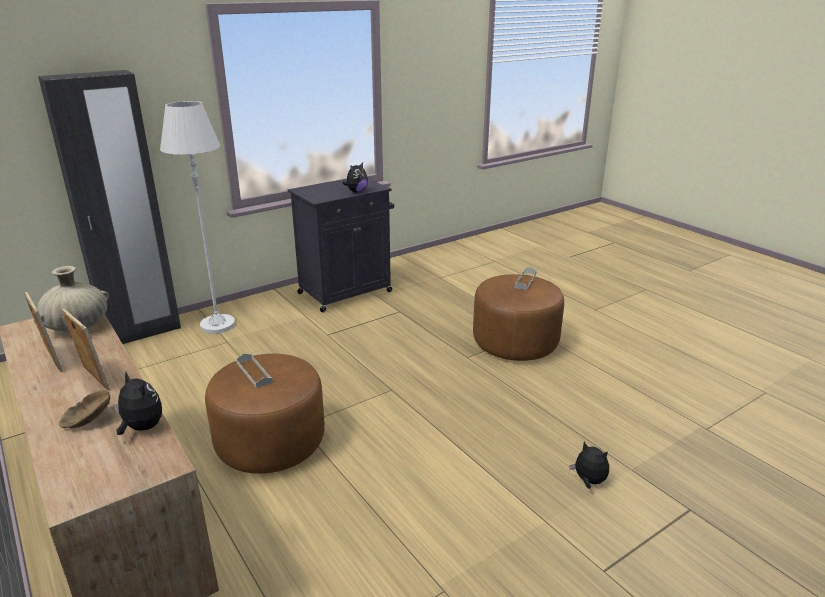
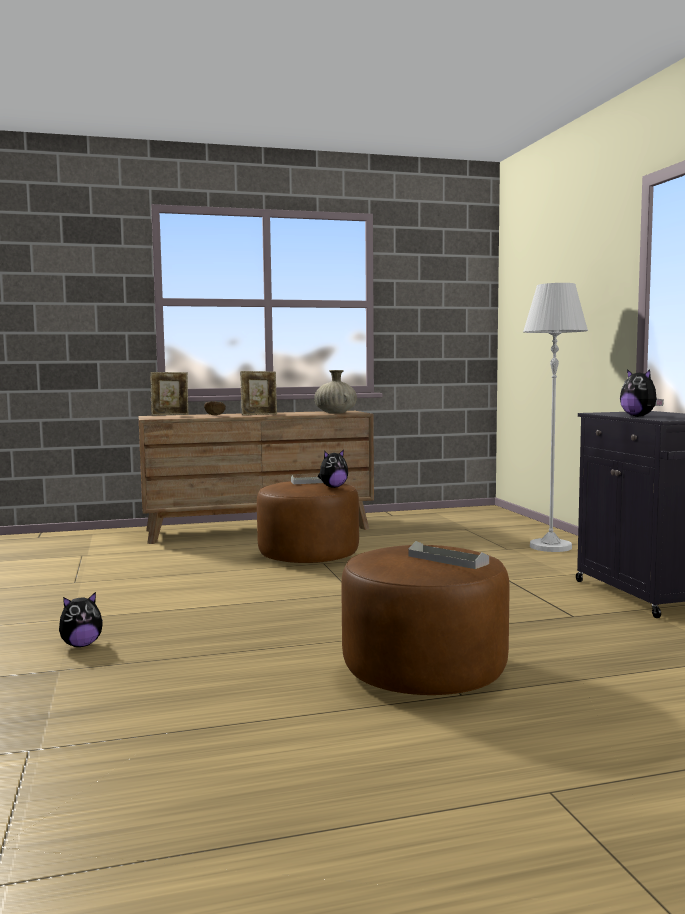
camera: 110 degrees right, 20 degrees down
picture frame [24,291,63,372] -> picture frame moved to [150,372,189,415]
black wardrobe [38,70,181,344] -> none
plush toy [114,372,162,435] -> plush toy moved to [318,450,348,488]

